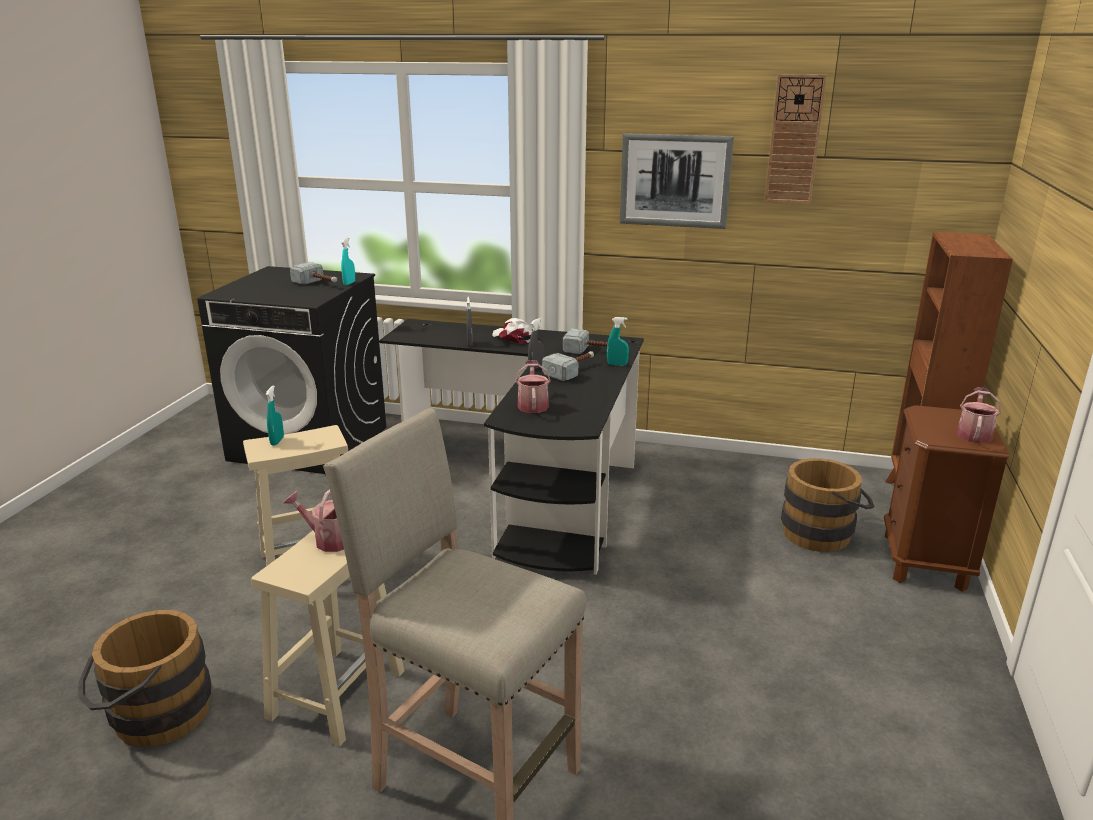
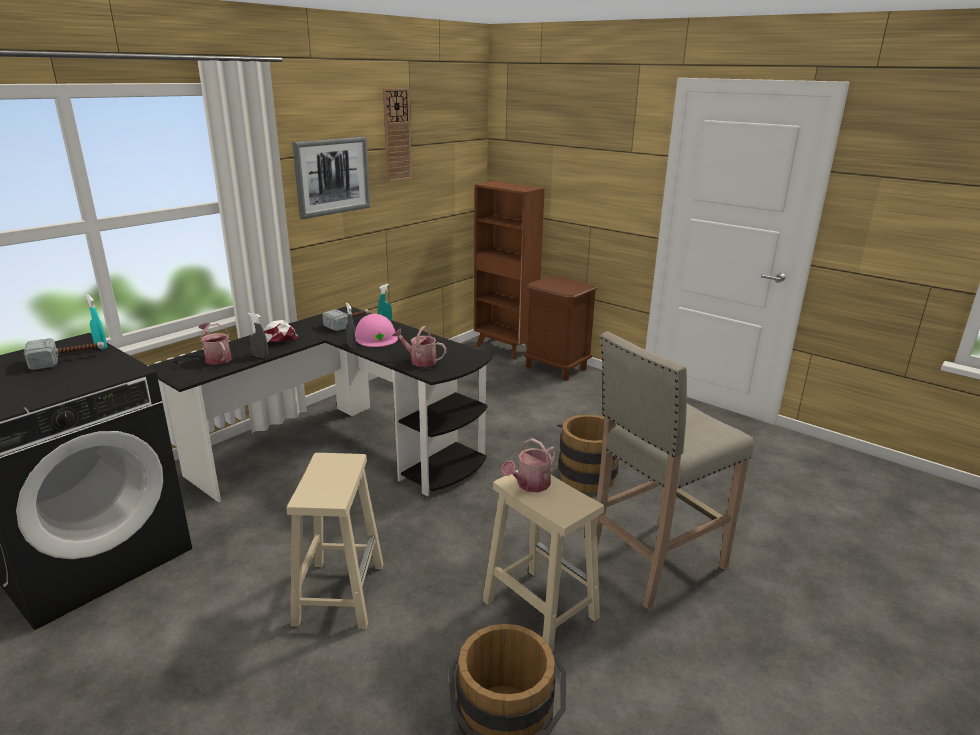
camera: 65 degrees left, 0 degrees up
turquoise spray bottle [265,385,284,446] -> none
hammer [542,351,594,381] -> pink hard hat [355,314,398,347]
brown bucket [781,458,874,552] -> brown bucket moved to [557,414,619,493]
watering can [956,387,1001,443] -> watering can moved to [199,323,232,364]

